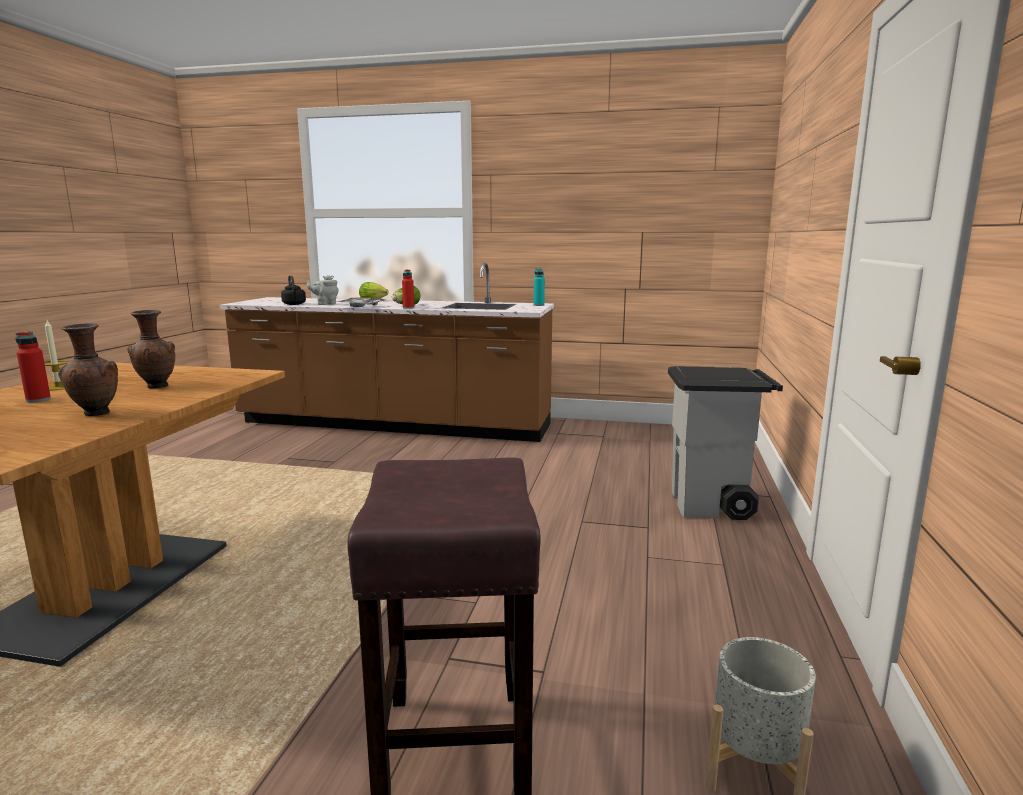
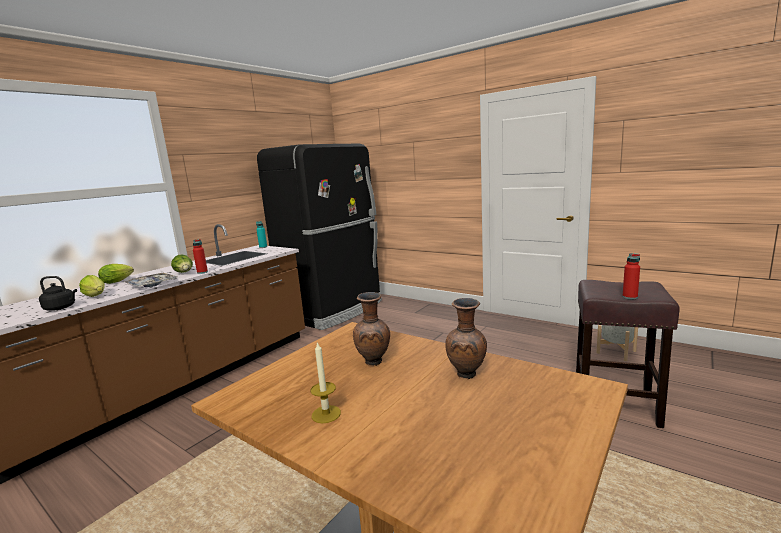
camera: 65 degrees left, 0 degrees up
red bottle [15,331,51,402] -> red bottle moved to [622,253,640,299]
grey teapot [307,275,339,305] -> lettuce [79,275,105,297]
grey trash can [668,366,783,520] -> none
none -> black fridge [257,144,382,330]

